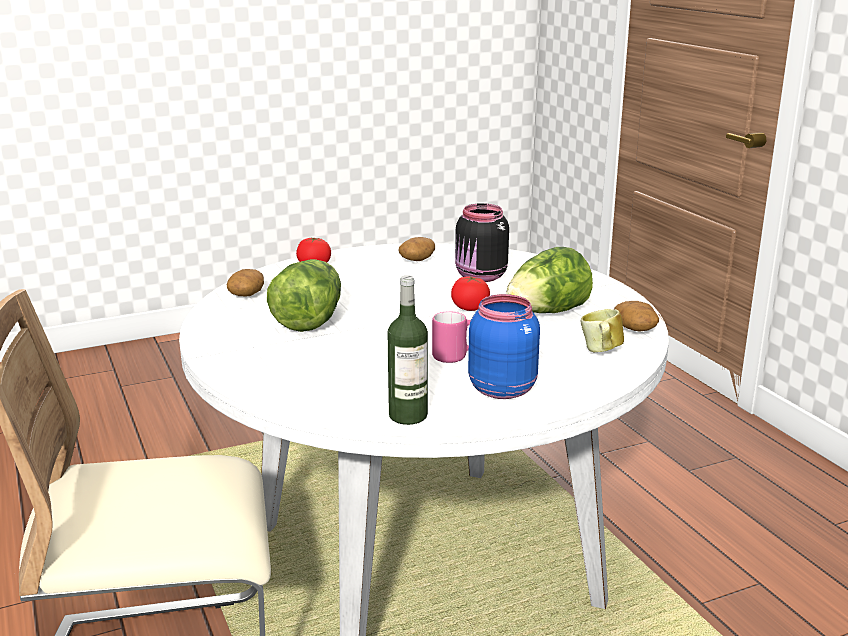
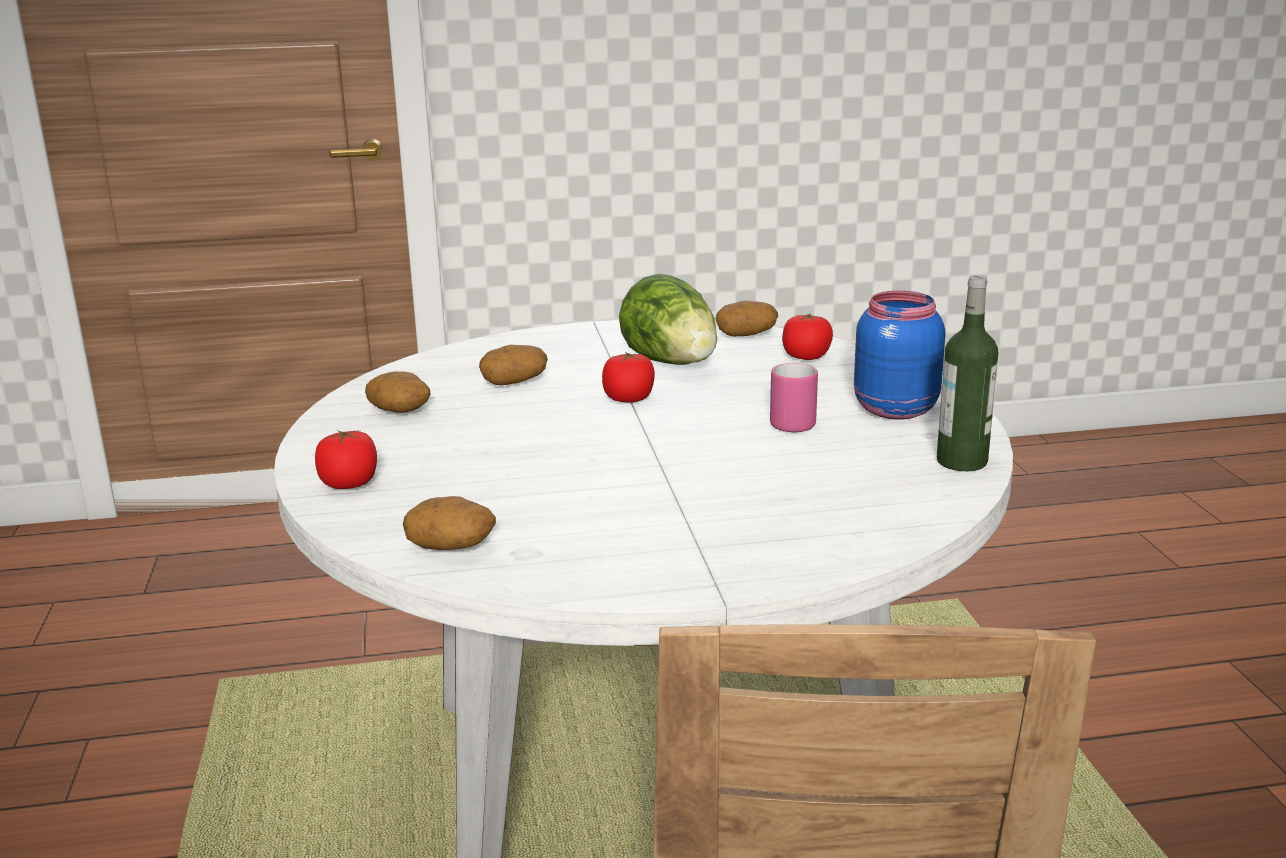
camera: 75 degrees left, 0 degrees up
lettuce [267,259,341,332] -> none
black jar [455,203,509,282] -> potato [479,345,548,385]
mug [581,309,624,352] -> tomato [782,314,833,360]

